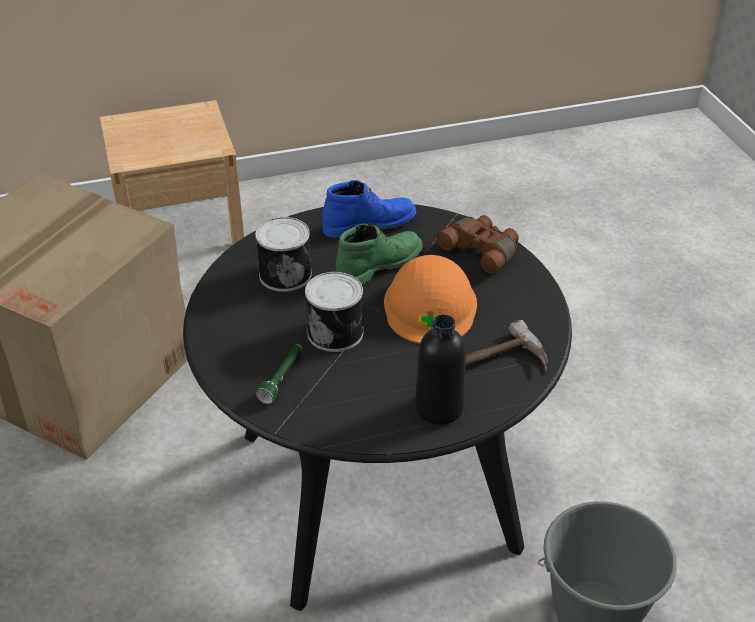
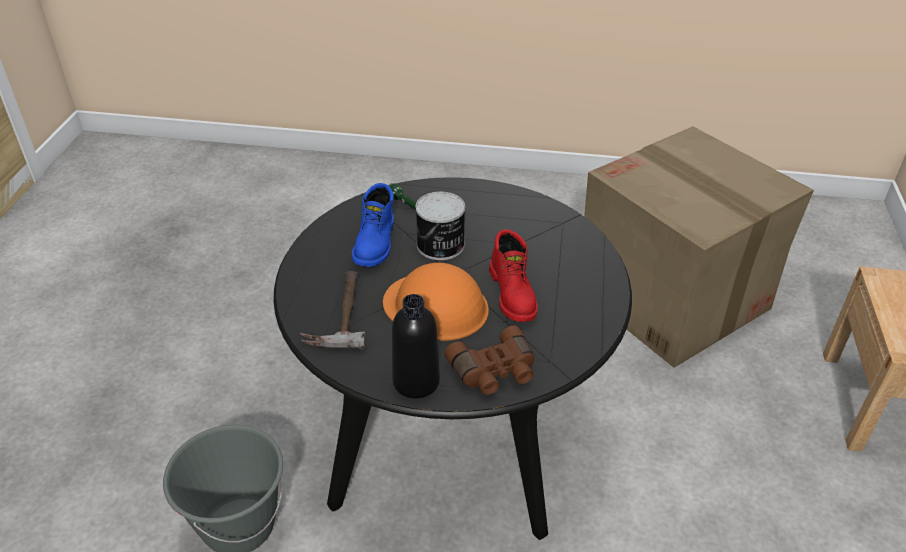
camera: 115 degrees right, 0 degrees up
can [255,217,312,292] -> none
blue boot [323,180,416,238] -> blue boot moved to [352,183,394,267]
green boot [336,224,423,285] -> red boot [489,230,538,322]
black bottle [415,315,466,425] -> black bottle moved to [392,294,440,399]

